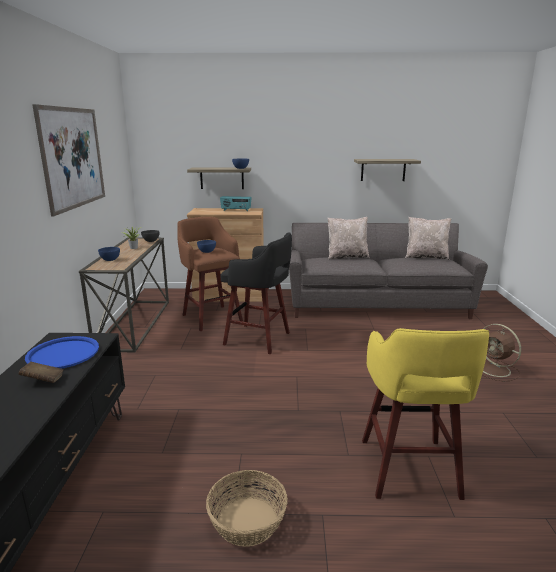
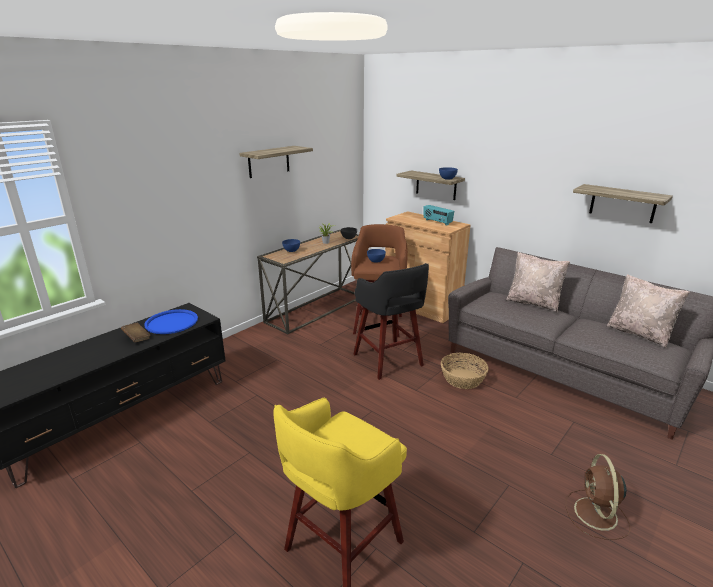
camera: 40 degrees right, 5 degrees up
picture [32,104,105,216] -> shelf [239,146,313,178]
basket [206,470,288,547] -> basket moved to [441,353,489,389]

